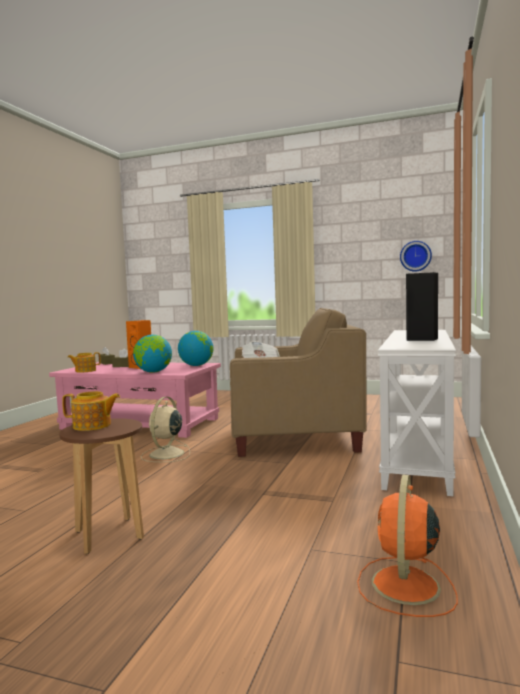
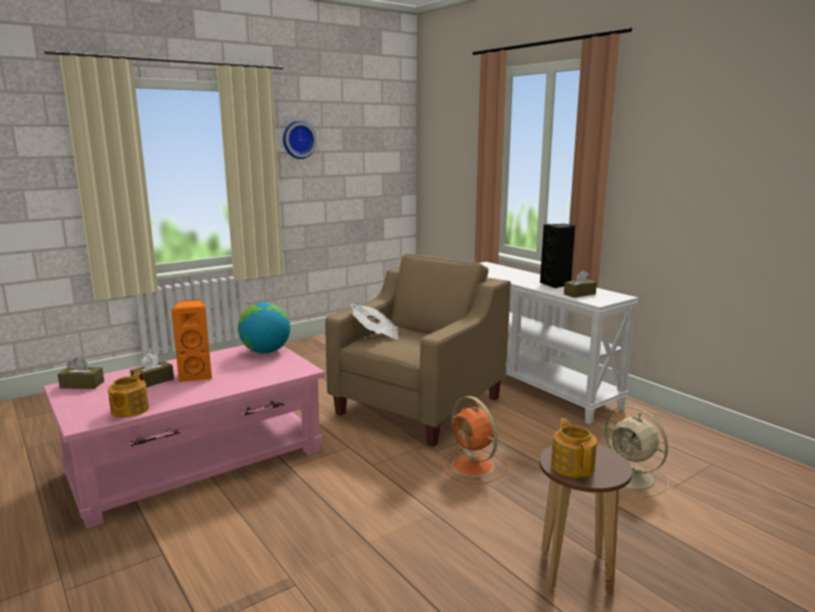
camera: 55 degrees left, 10 degrees up
teapot [62,391,120,431] -> teapot turned 45 degrees counterclockwise [551,418,597,478]
globe [133,335,172,373] -> none
beige fan [141,397,190,462] -> beige fan moved to [604,406,669,498]
orange fan [357,475,458,617] -> orange fan moved to [441,396,508,484]
wall clock [400,241,432,272] -> wall clock moved to [283,121,317,159]
none -> brown tissue box [564,270,597,298]

